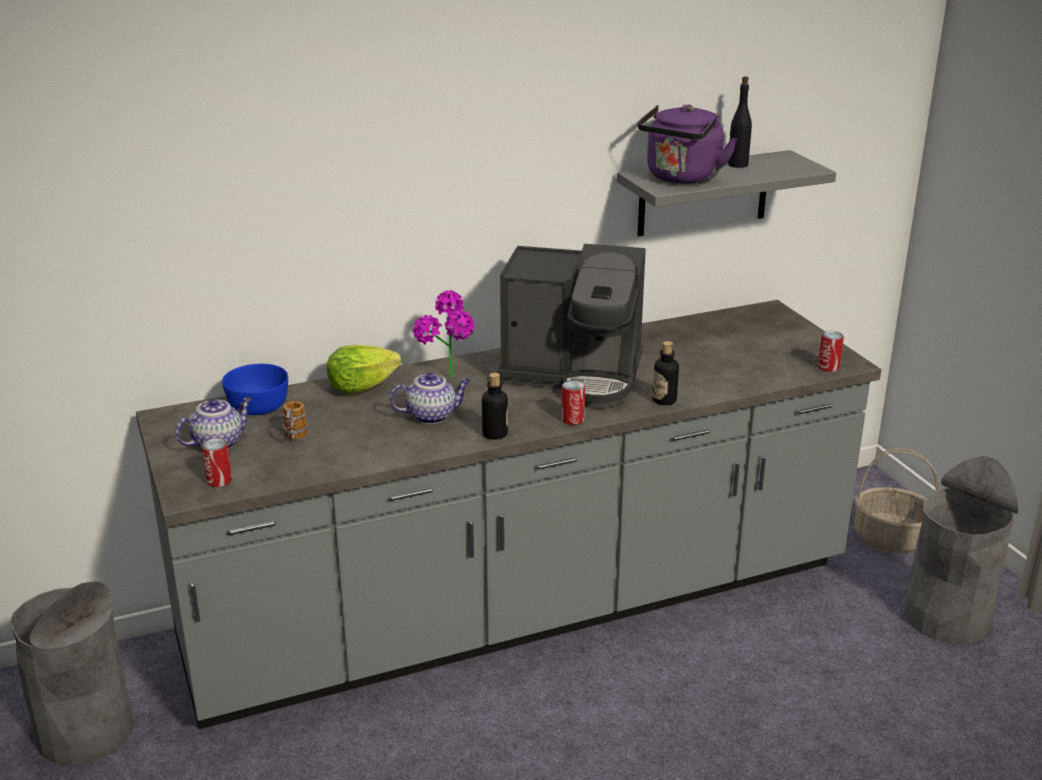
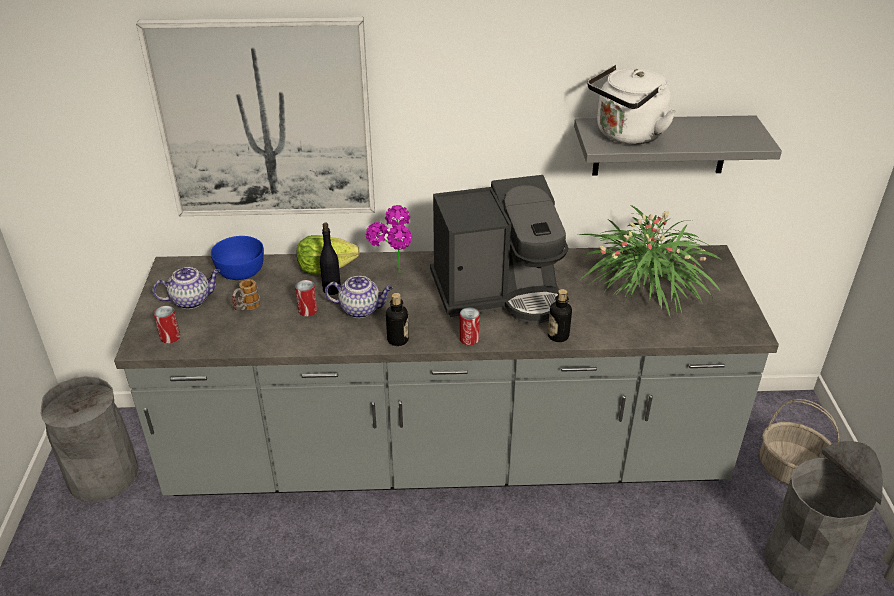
camera: 20 degrees right, 10 degrees up
coffee machine [497,244,646,408] -> coffee machine turned 45 degrees counterclockwise [430,175,568,324]
purple kettle [638,104,737,184] -> white kettle [587,65,676,144]
black bottle [728,76,752,168] -> black bottle moved to [320,223,341,295]
can [818,331,844,372] -> can moved to [295,280,317,317]
none -> picture [136,17,375,216]
none -> potted plant [577,205,722,316]

